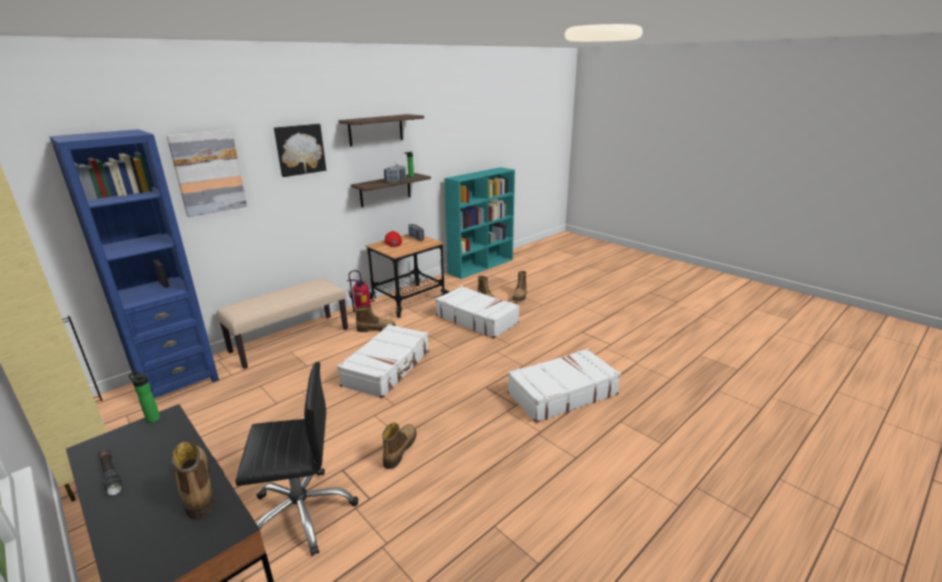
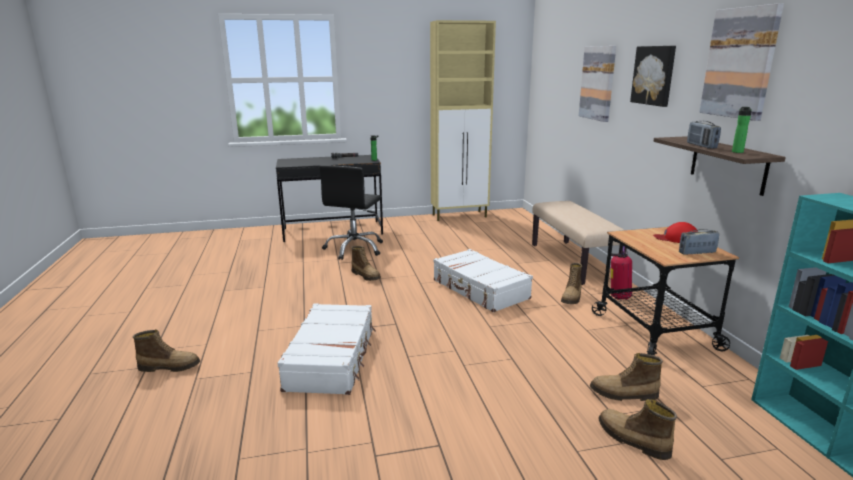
camera: 120 degrees right, 5 degrees down
blue bookcase [49,129,219,398] -> none
boot [171,442,215,519] -> boot moved to [133,330,200,372]
shelf [339,114,424,146] -> picture [699,3,784,121]
white suitcase [435,286,519,338] -> none

